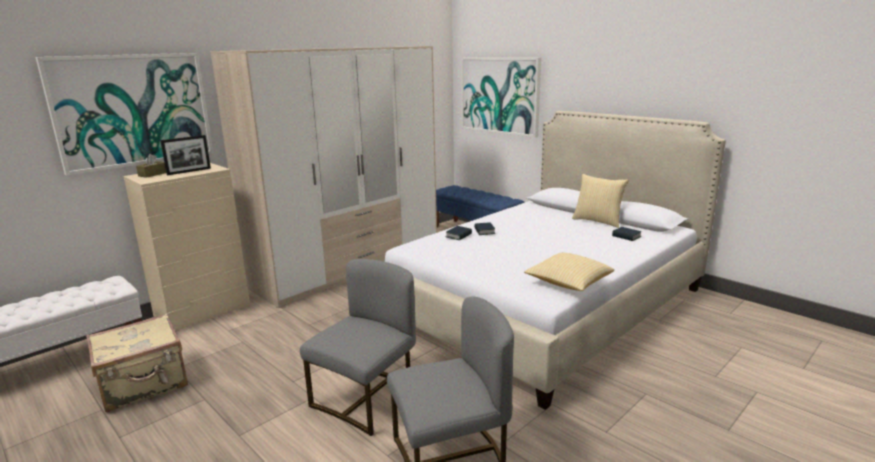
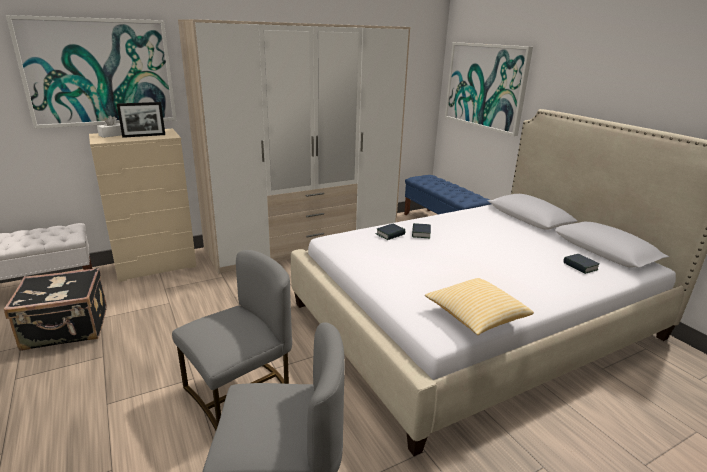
camera: 15 degrees right, 5 degrees up
beige suitcase [86,314,188,412] -> black suitcase [4,268,107,351]
brown tissue box [136,154,166,178] -> white tissue box [97,115,122,138]
pillow [572,174,629,228] -> none

